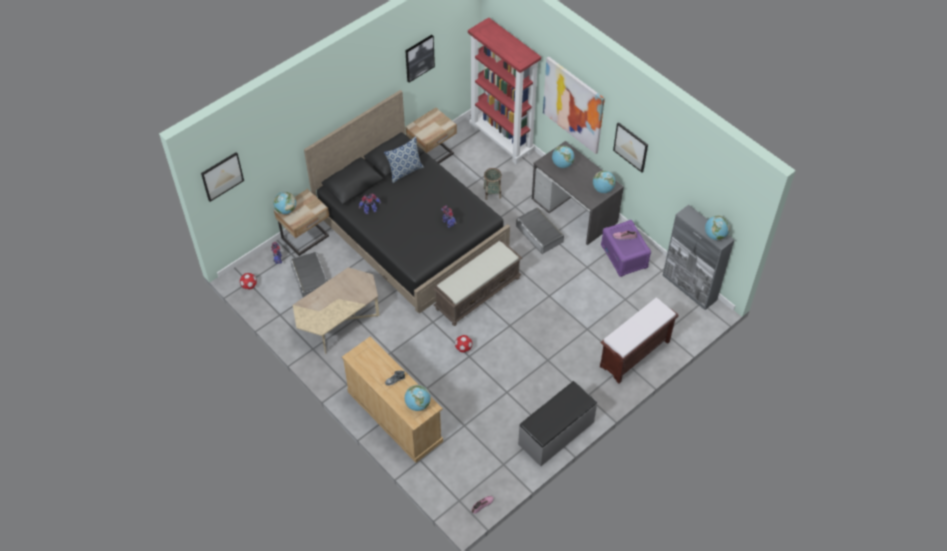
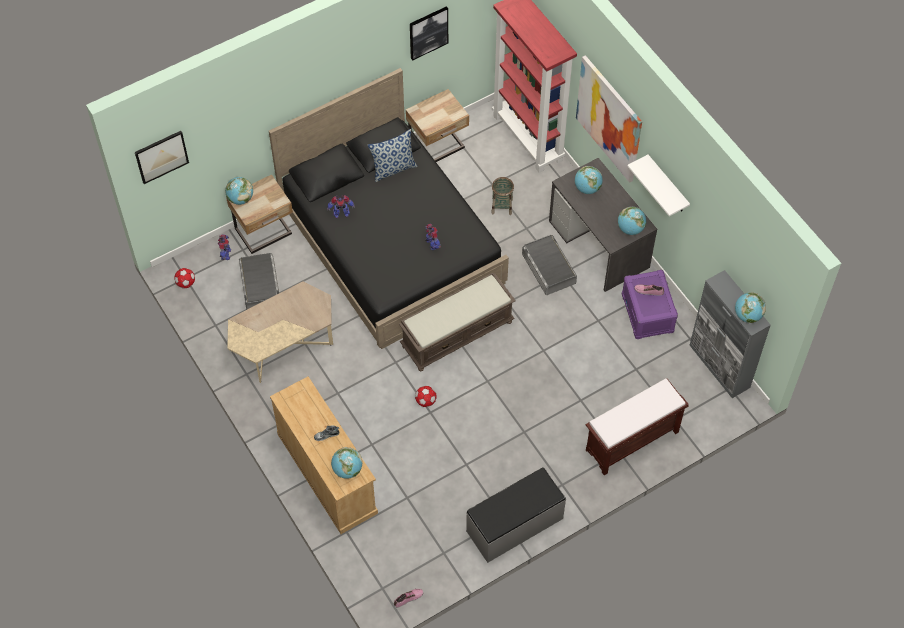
camera: 10 degrees right, 5 degrees up
picture [613,122,648,172] -> white shelf [627,155,690,216]

